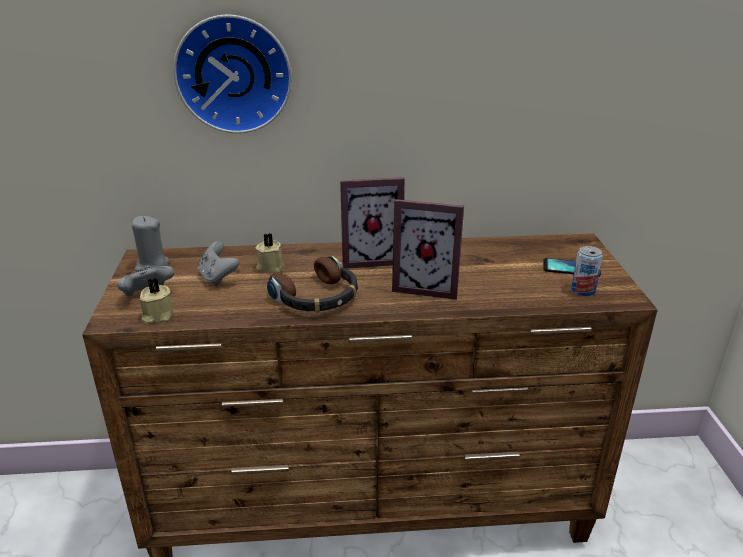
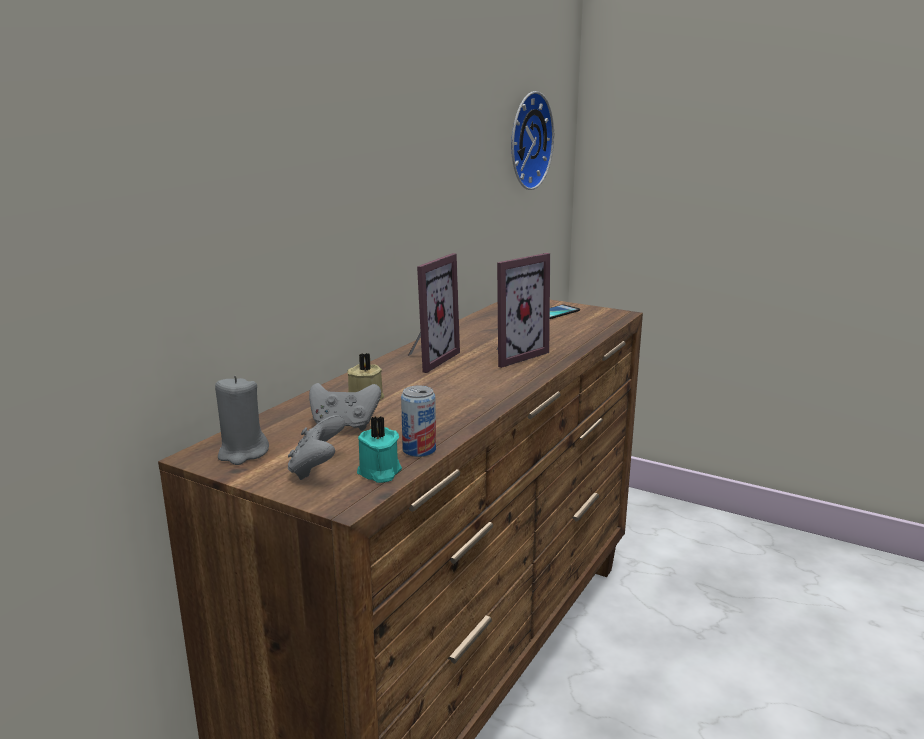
camera: 55 degrees left, 10 degrees down
beige candle [140,278,173,324] -> turquoise candle [357,416,402,483]
wall clock [173,14,292,134] -> wall clock moved to [511,91,554,190]
headphones [267,256,358,312] -> none
can [571,246,603,296] -> can moved to [401,386,436,457]

